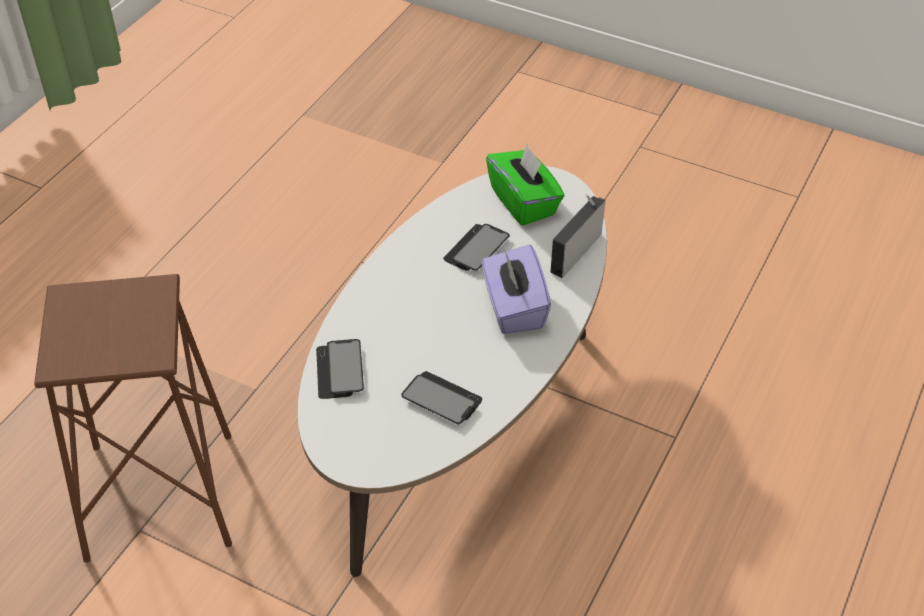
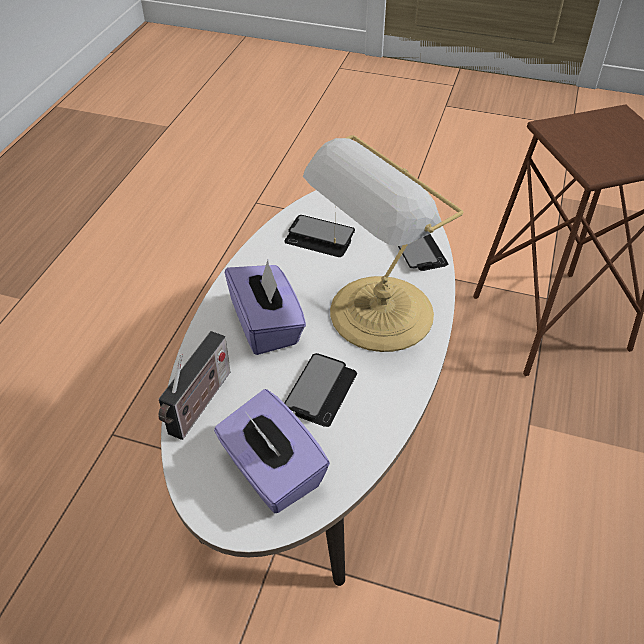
camera: 170 degrees right, 0 degrees up
green tissue box [486,144,564,226] -> purple tissue box [214,389,330,513]
none -> table lamp [303,135,463,352]

